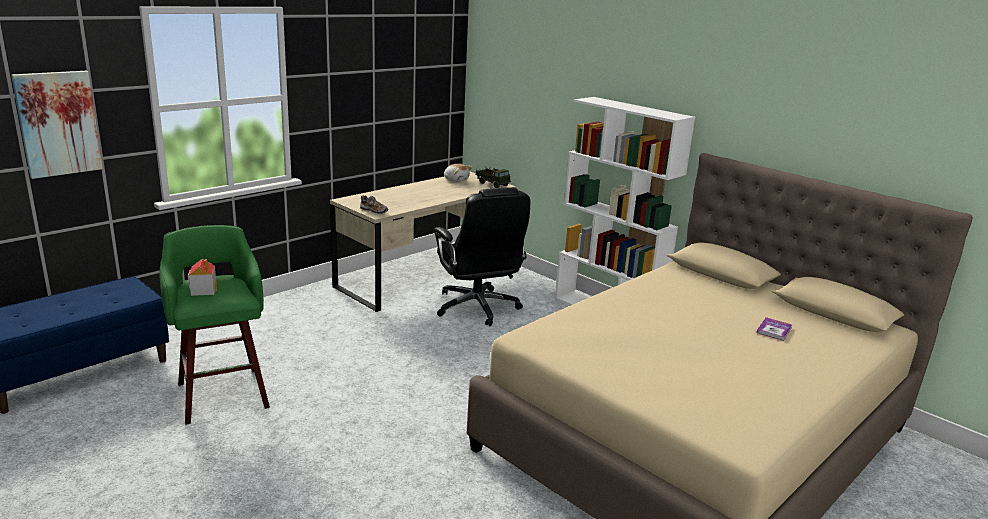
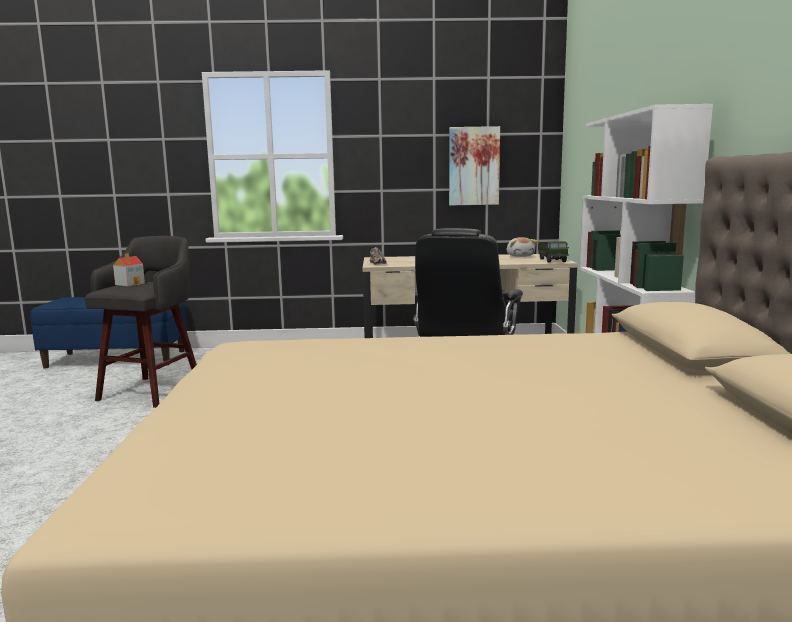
camera: 45 degrees right, 10 degrees down
picture [11,71,103,179] -> picture moved to [449,126,500,205]
green stool [160,225,270,425] -> grey stool [85,236,197,408]
book [756,317,792,341] -> none

